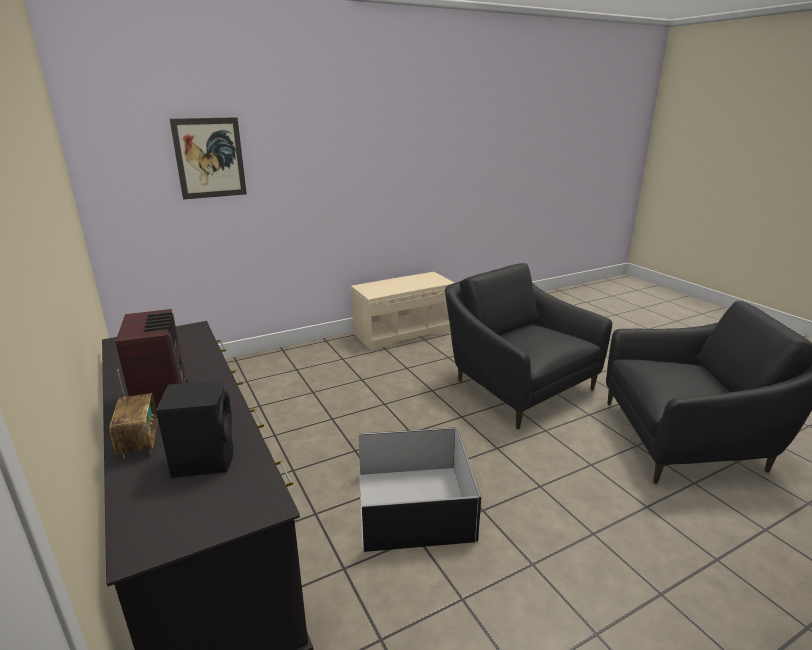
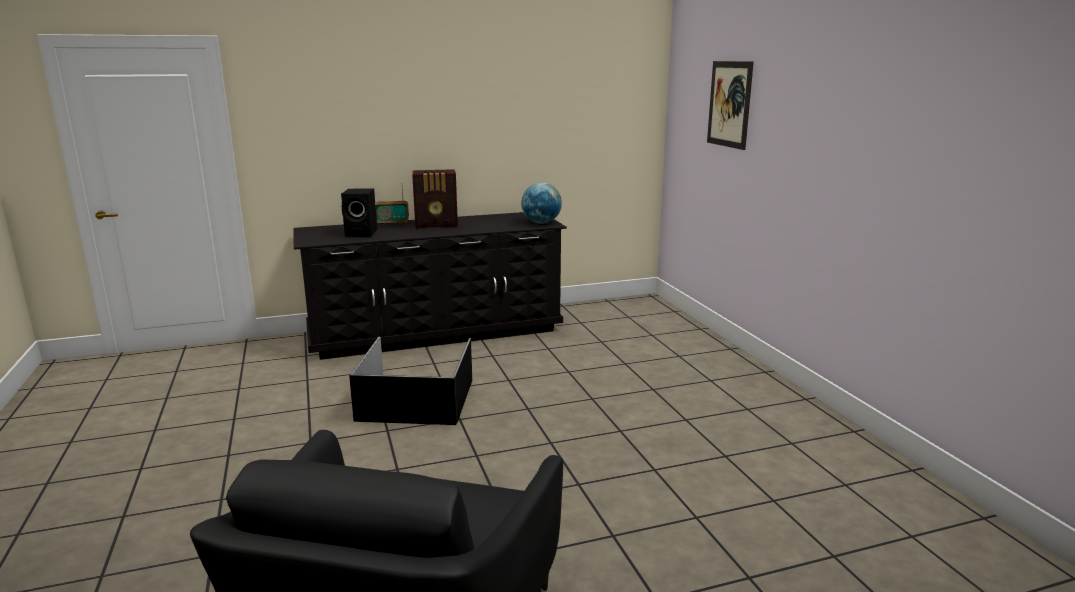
camera: 100 degrees right, 5 degrees down
beige bench [351,272,454,350] -> none
black armchair [445,263,612,429] -> none
none -> globe [521,183,562,224]

